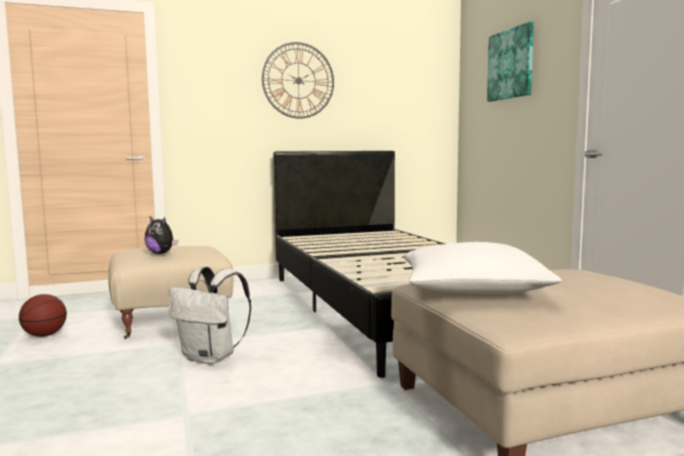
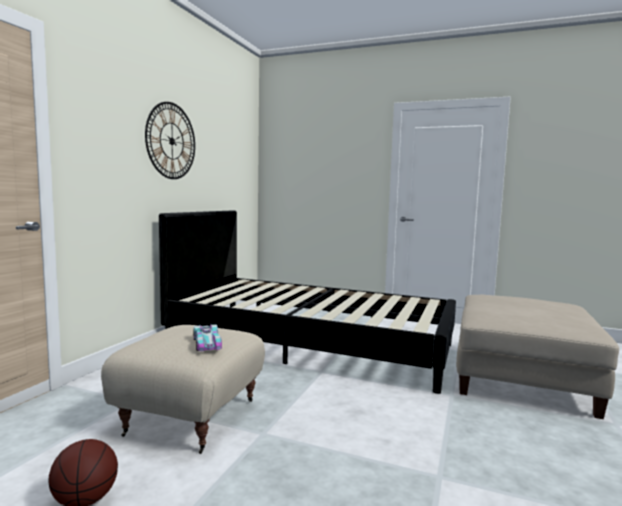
camera: 50 degrees left, 0 degrees up
plush toy [145,217,178,254] -> toy car [194,324,222,351]
white backpack [169,266,251,364] -> none
white pillow [403,242,562,294] -> none
picture [487,22,534,102] -> none

